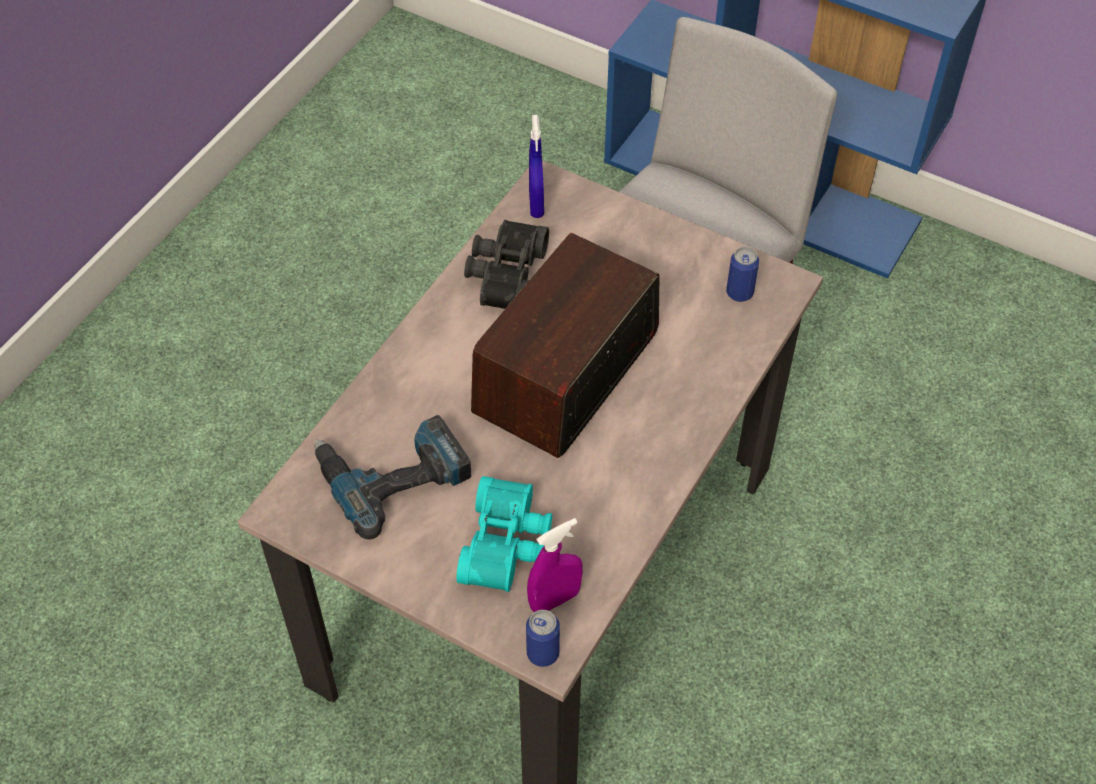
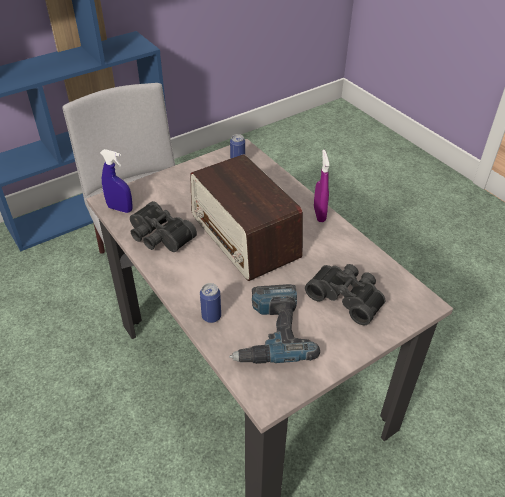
camera: 65 degrees left, 10 degrees down
turquoise binoculars [456,476,552,592] -> black binoculars [305,264,385,325]
can [526,610,560,667] -> can moved to [200,283,221,323]
purple spray bottle [527,518,583,612] -> purple spray bottle moved to [314,150,330,222]

